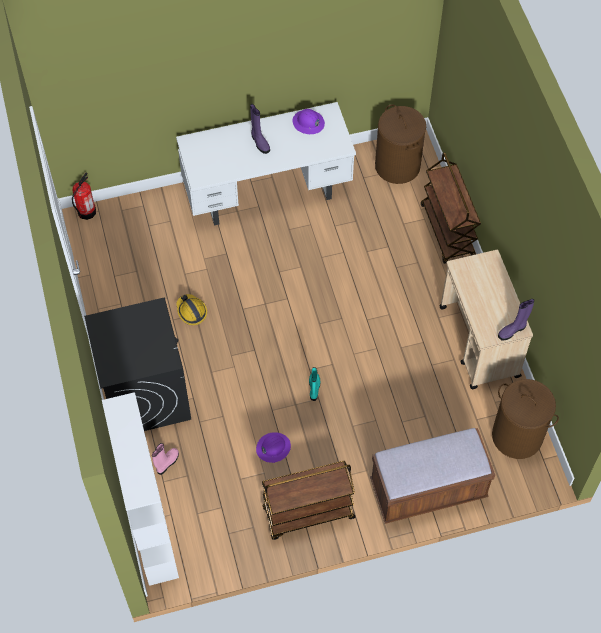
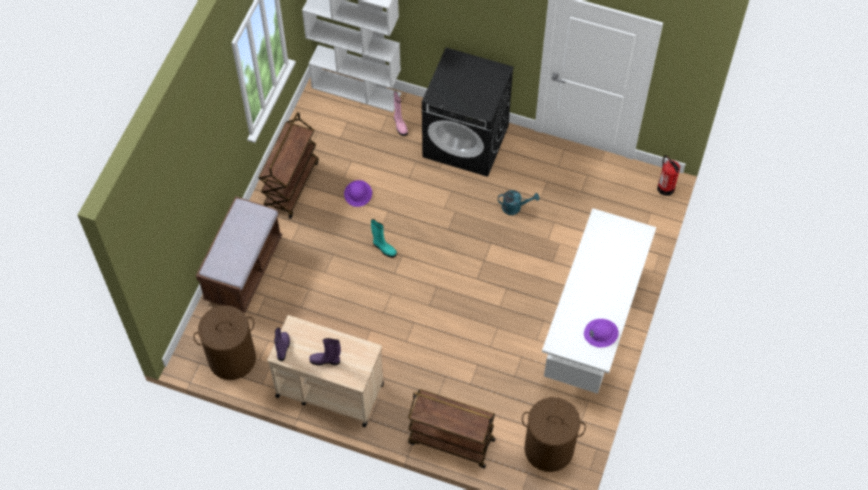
camera: 125 degrees right, 0 degrees up
hard hat [176,294,207,325] -> turquoise watering can [498,190,539,215]
purple boot [250,104,270,154] -> purple boot moved to [309,338,341,365]

